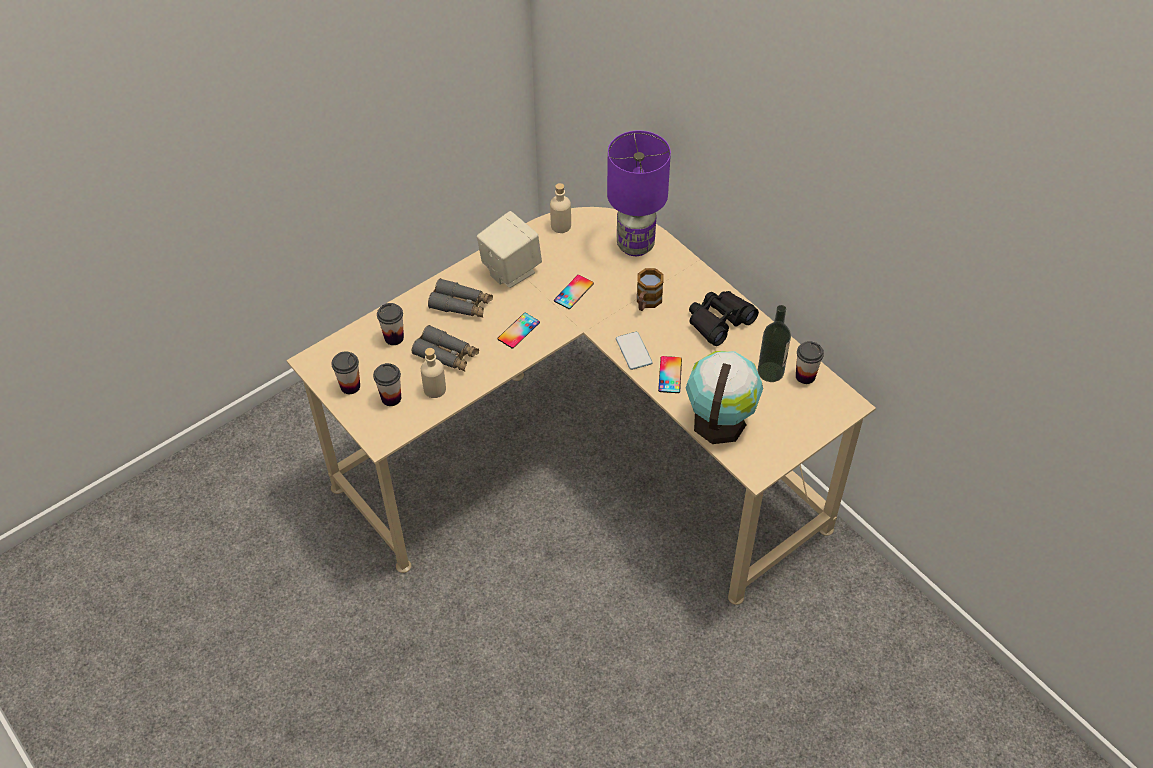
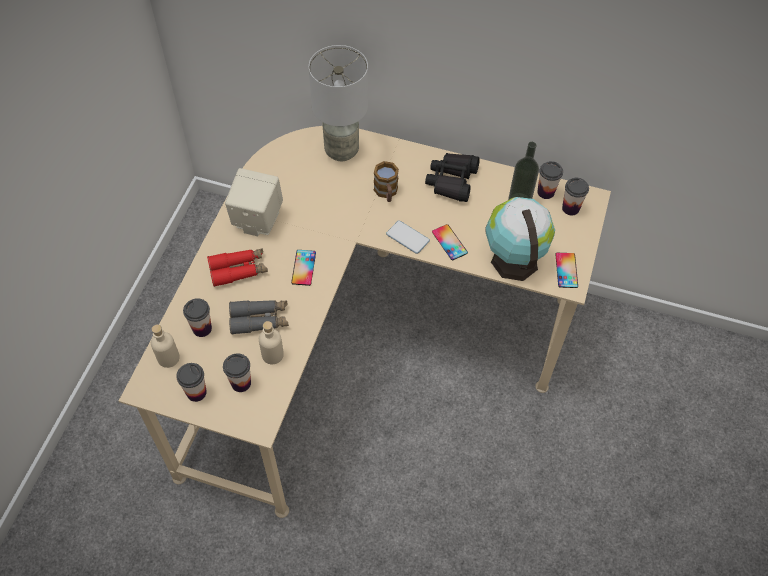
camera: 35 degrees left, 5 degrees up
grey binoculars [428,278,493,318] -> red binoculars [207,248,268,287]
beige bottle [550,183,571,233] -> beige bottle moved to [151,324,180,368]
phone [554,275,594,309] -> phone moved to [555,253,578,288]
purple table lamp [607,130,671,256] -> grey table lamp [309,45,368,161]
none -> cup [562,178,589,215]

